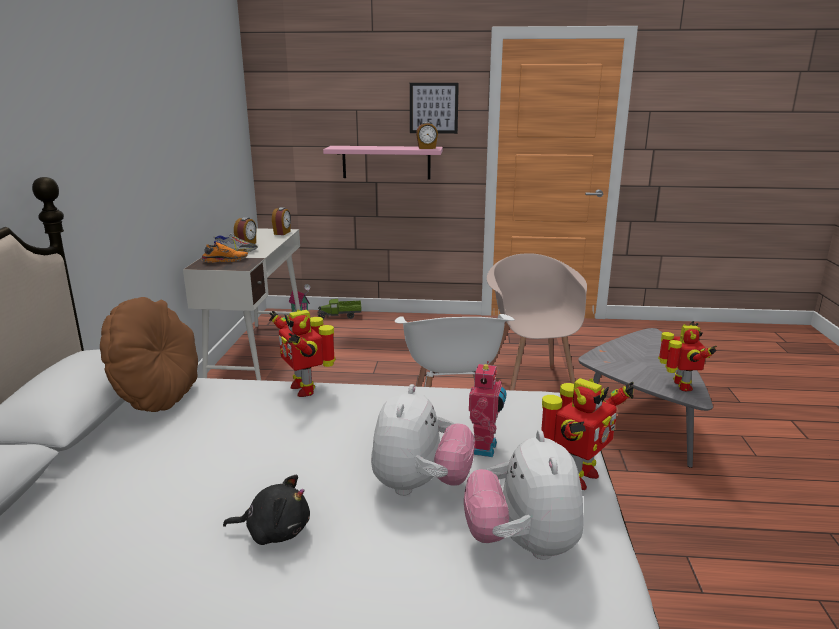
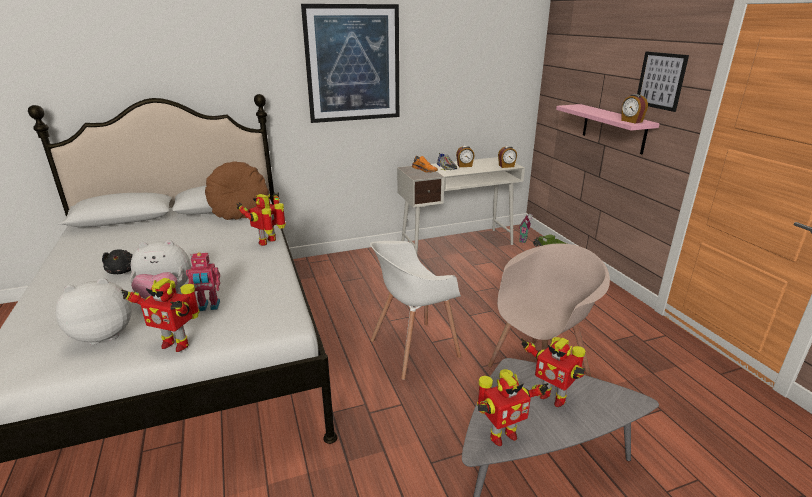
camera: 65 degrees right, 5 degrees up
none -> picture [301,4,399,123]
none -> toy robot [521,337,586,407]

